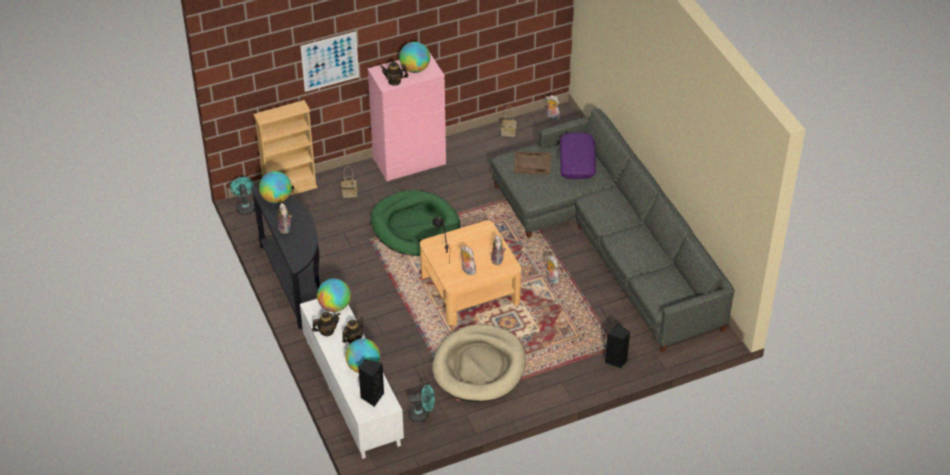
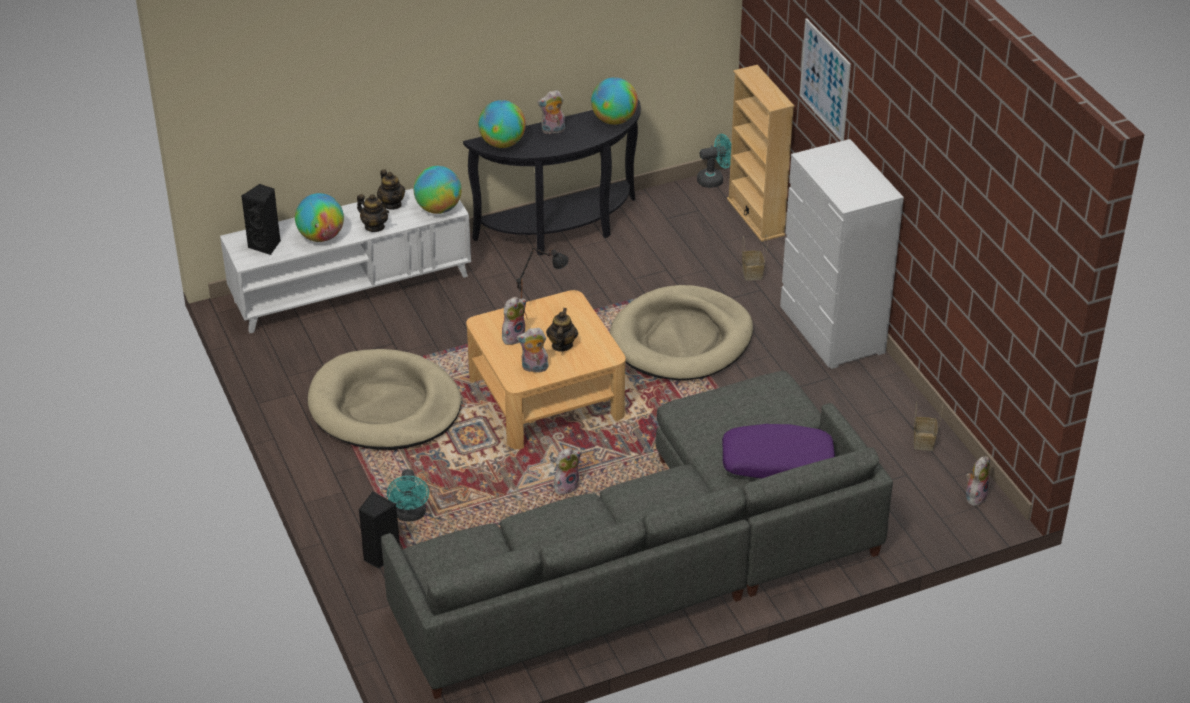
camera: 90 degrees right, 5 degrees down
pink dresser [368,54,446,181] -> white dresser [780,139,904,369]
green dog bed [371,190,460,256] -> beige dog bed [610,285,753,380]
teapot [380,61,409,86] -> teapot moved to [546,308,578,351]
globe [399,42,430,73] -> globe moved to [478,100,526,148]
turquoise fan [408,384,434,423] -> turquoise fan moved to [387,469,429,521]
brown tray [514,151,551,175] -> none

